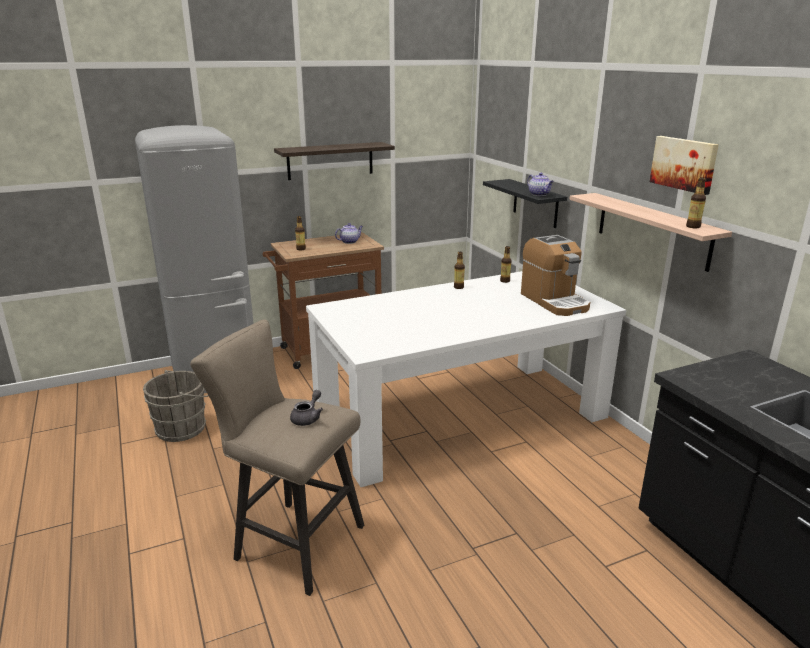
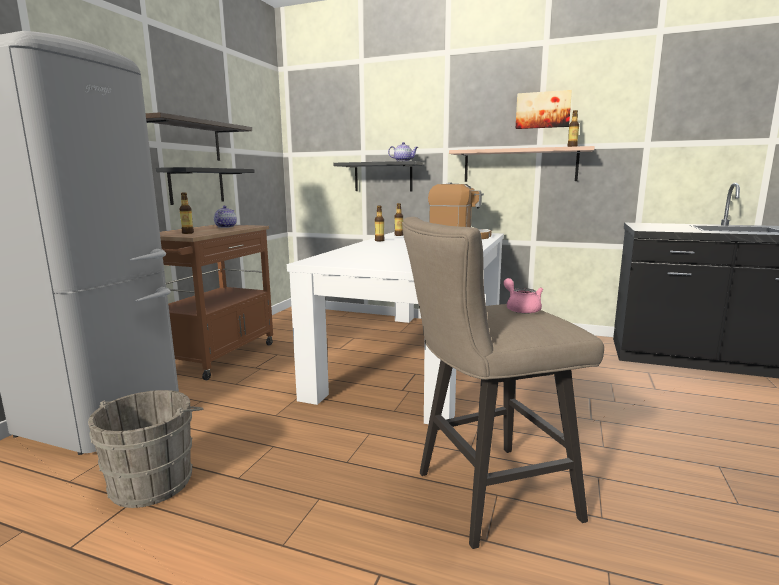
camera: 45 degrees left, 10 degrees down
grey teapot [290,390,323,426] -> pink teapot [503,278,543,314]
none -> black shelf [156,167,255,205]

